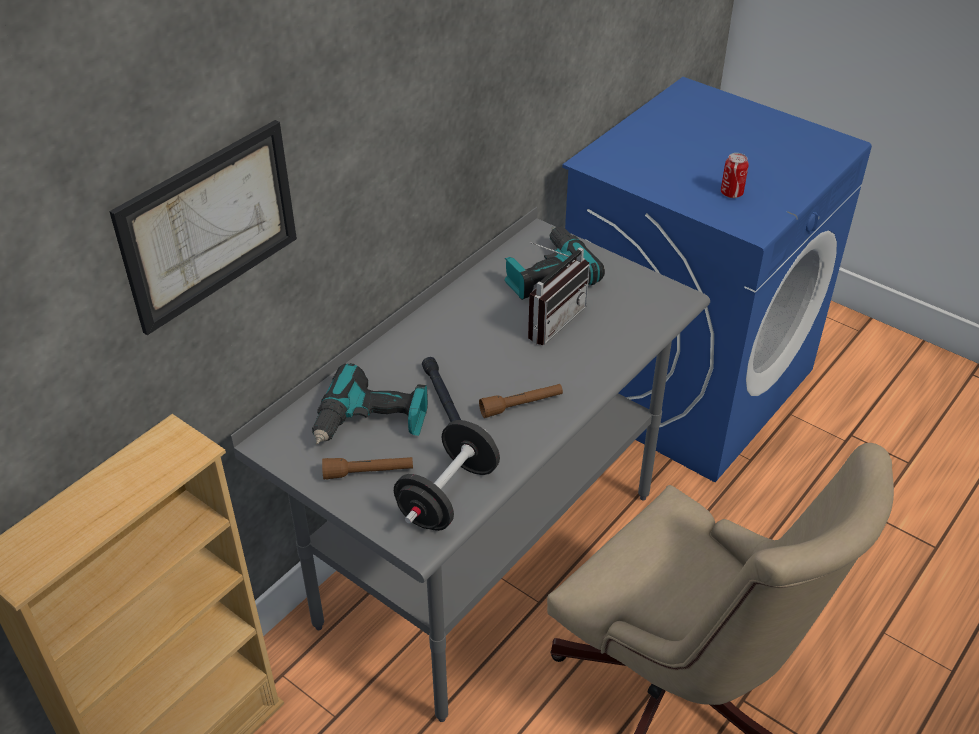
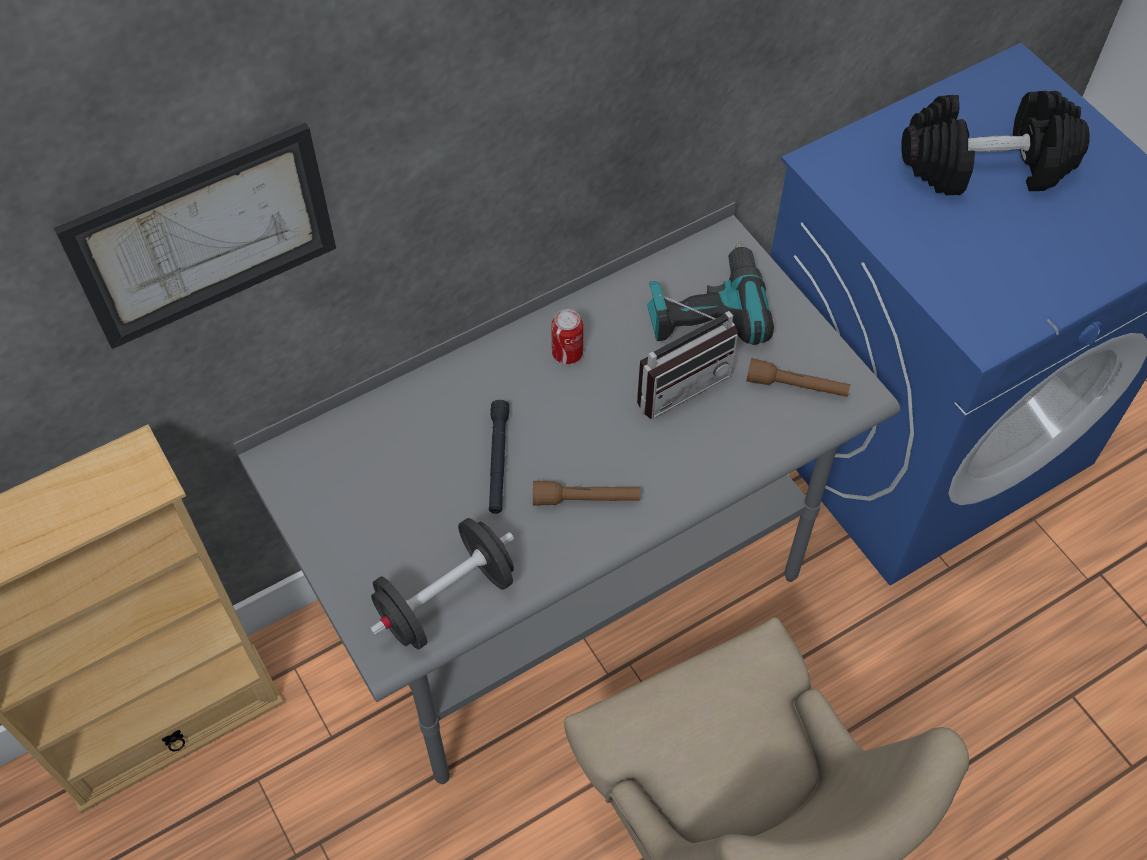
camera: 20 degrees right, 15 degrees up
power drill [312,363,428,444] -> none
brown flashlight [322,457,413,480] -> brown flashlight moved to [746,358,850,397]
can [721,153,749,198] -> can moved to [552,309,583,364]
none -> black dumbbell [901,91,1090,195]

